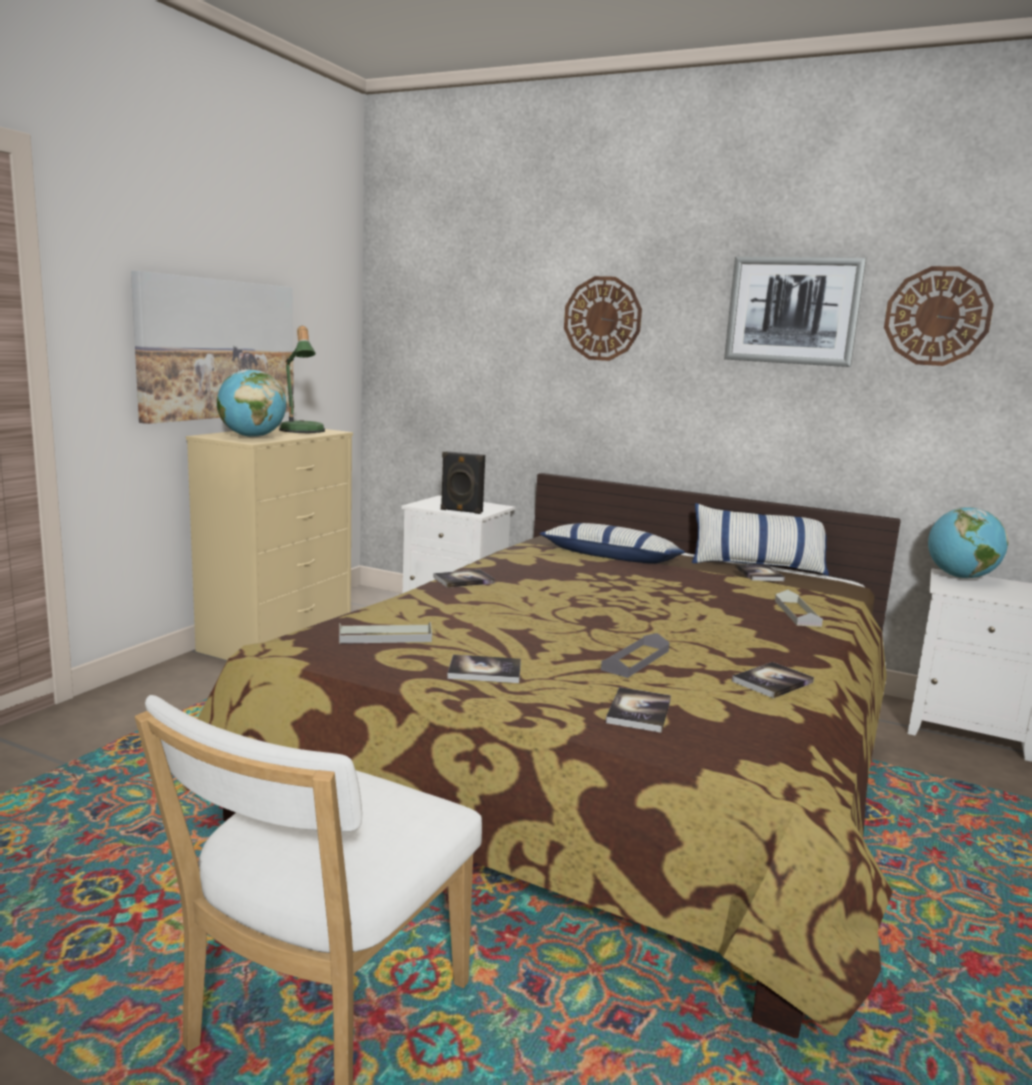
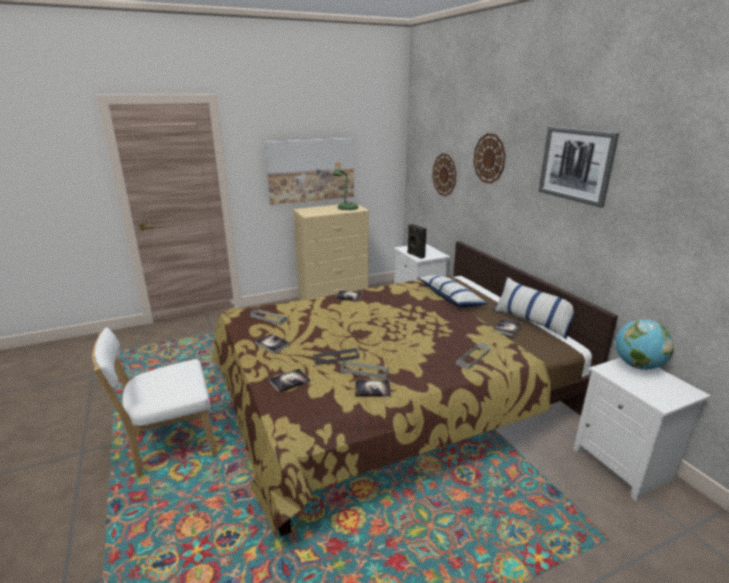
camera: 40 degrees right, 10 degrees up
globe [217,370,287,438] -> none
wall clock [884,266,994,366] -> wall clock moved to [432,153,456,197]
none -> grey tray [340,360,389,379]

